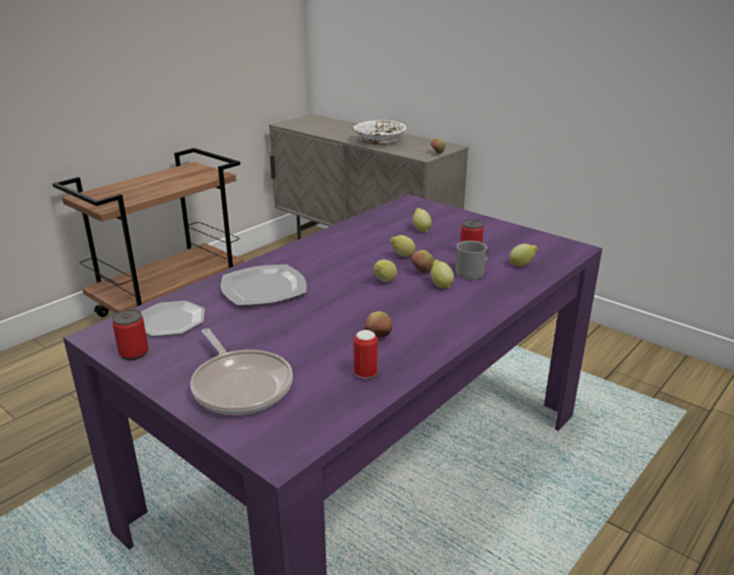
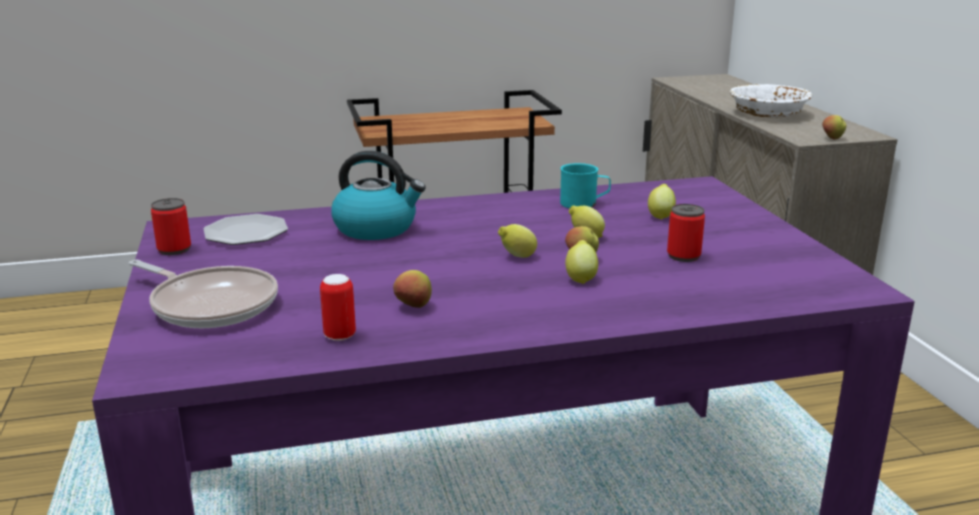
camera: 35 degrees right, 5 degrees down
frying pan [190,328,293,415] -> frying pan turned 60 degrees counterclockwise [128,260,278,328]
plate [221,264,307,306] -> kettle [331,151,426,240]
grey mug [455,241,489,280] -> none
lemon [510,244,538,267] -> none
none -> turquoise mug [560,163,611,208]

